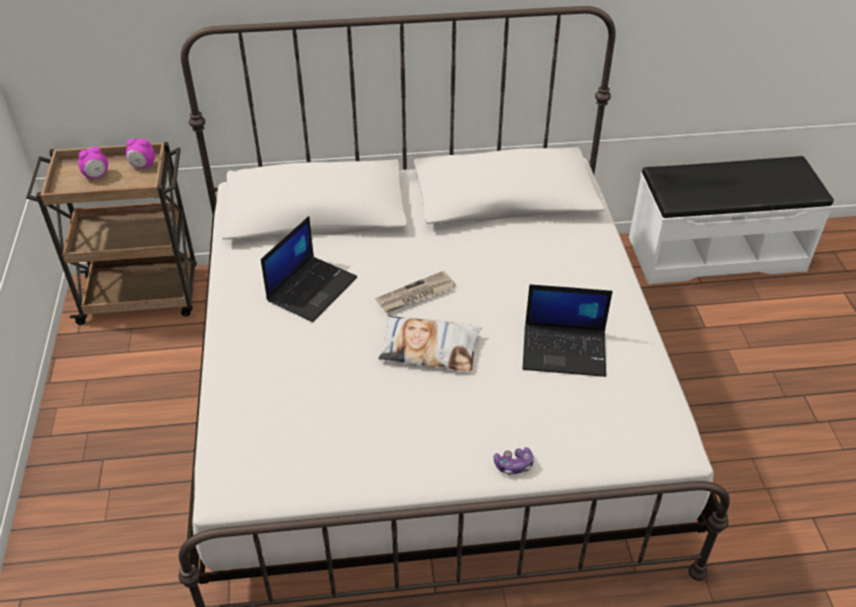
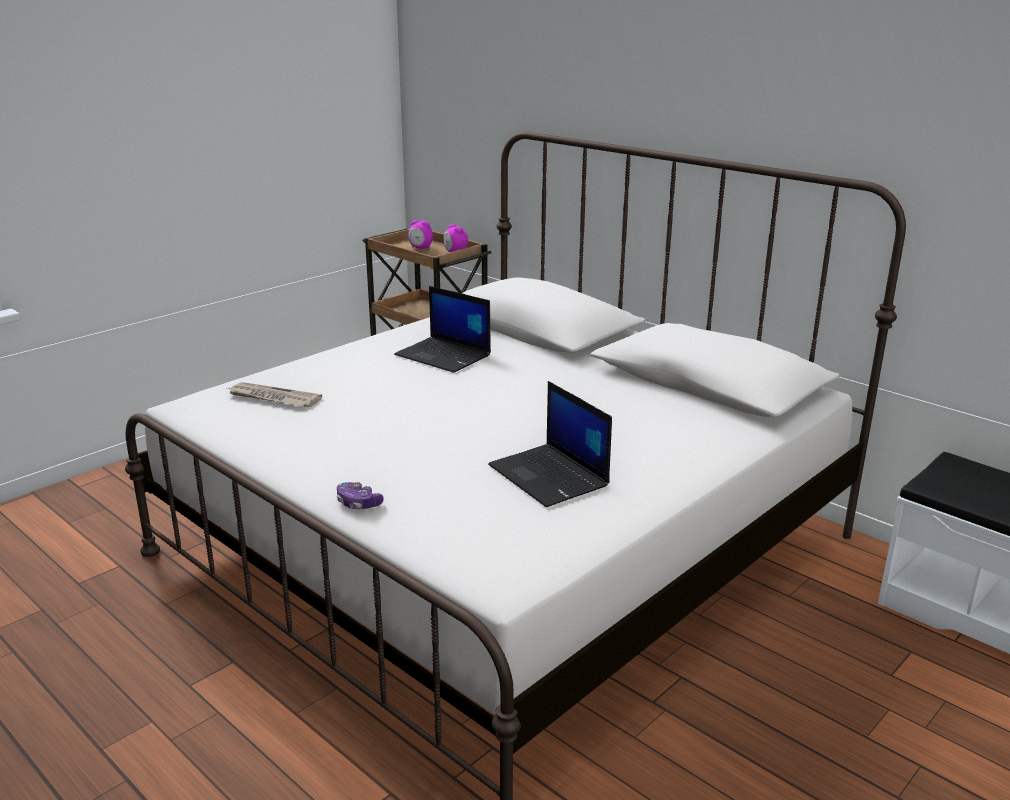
camera: 50 degrees right, 20 degrees down
laptop [261,216,357,322] -> laptop turned 45 degrees clockwise [394,286,491,373]
newspaper [376,271,456,313] -> newspaper moved to [227,382,322,407]
pillow [378,316,482,371] -> none

